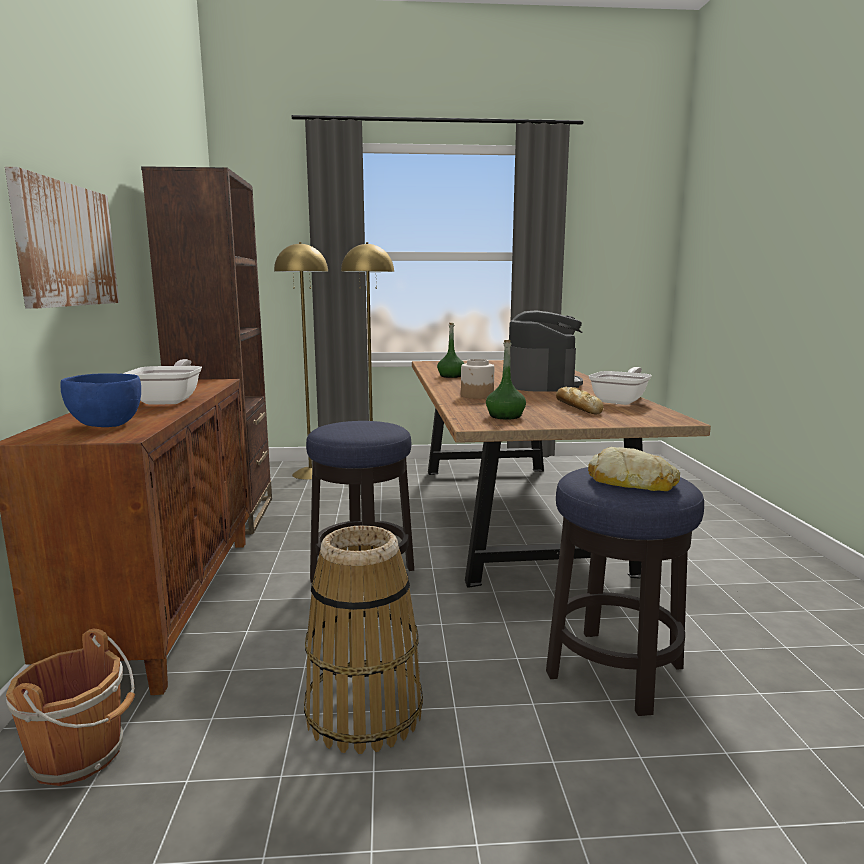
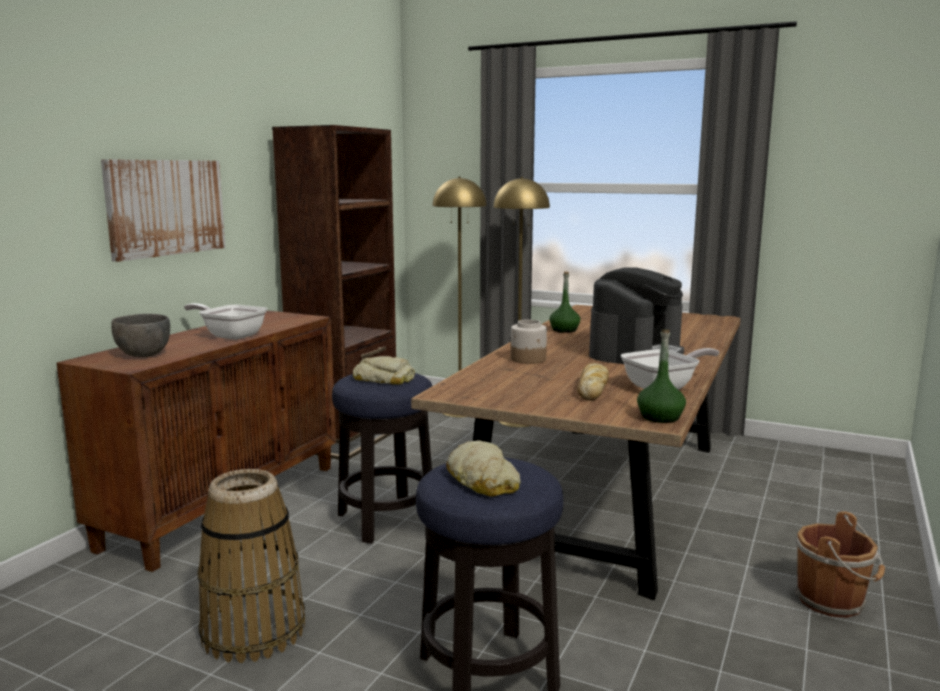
camera: 30 degrees right, 0 degrees up
brown bucket [6,629,135,786] -> brown bucket moved to [796,511,885,618]
blue bowl [60,373,141,427] -> grey bowl [111,314,170,357]
frying pan [123,359,202,405] -> frying pan turned 90 degrees counterclockwise [184,303,268,340]
green bottle [486,340,526,420] -> green bottle moved to [637,330,686,423]
none -> bread [353,356,415,385]

